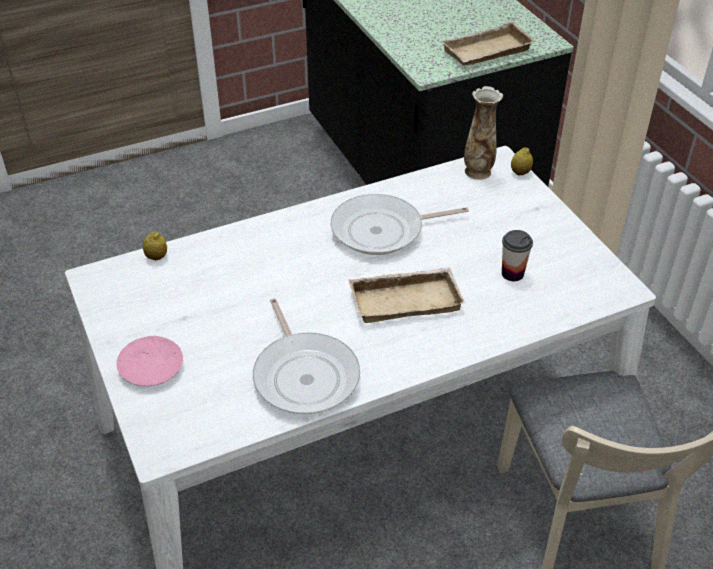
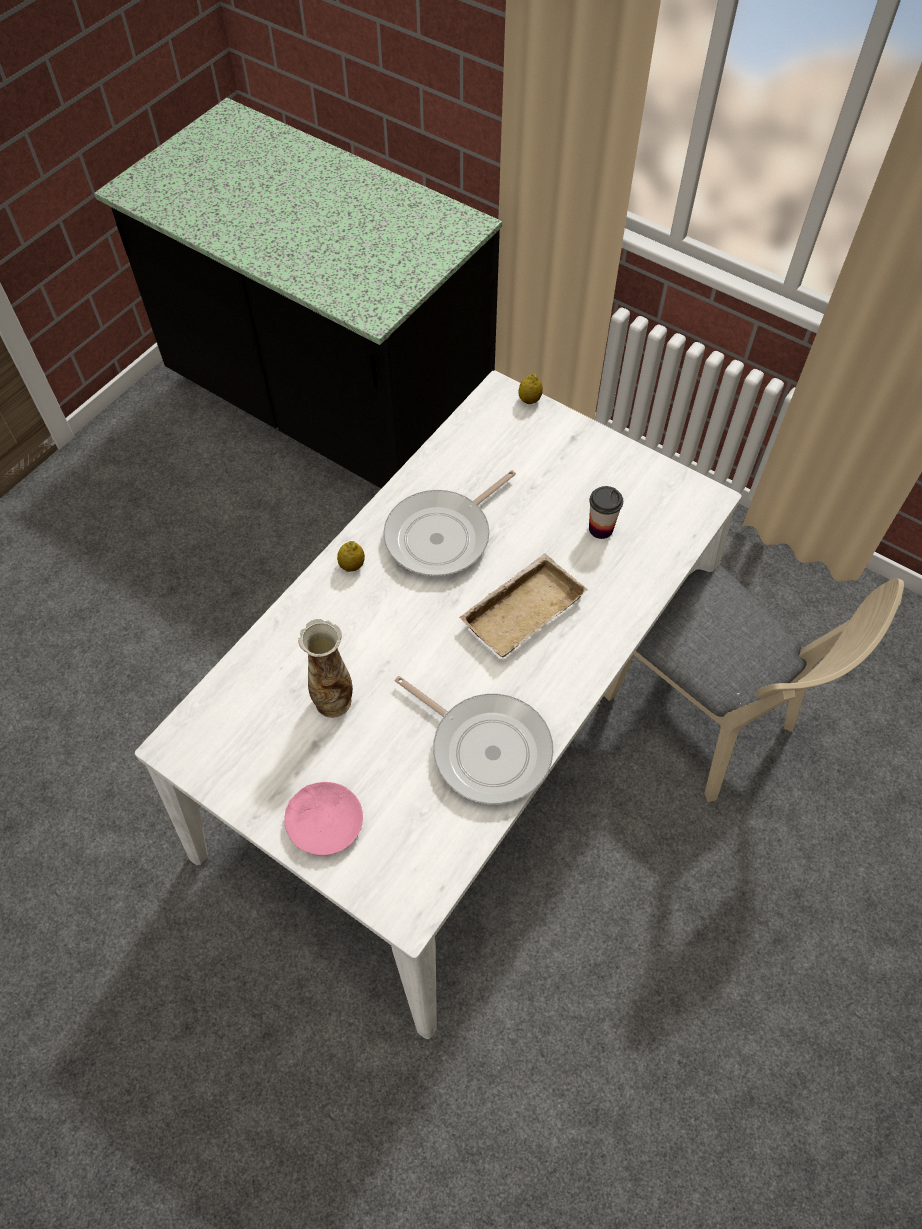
camera: 30 degrees left, 15 degrees up
lemon [143,231,167,260] -> lemon moved to [337,541,365,572]
beige tray [442,21,536,66] -> none
vase [464,86,503,180] -> vase moved to [298,619,353,718]

